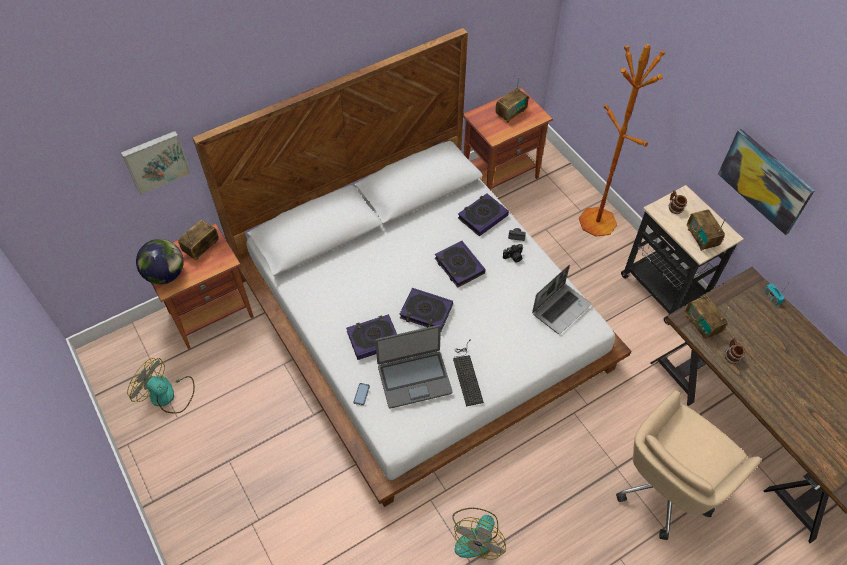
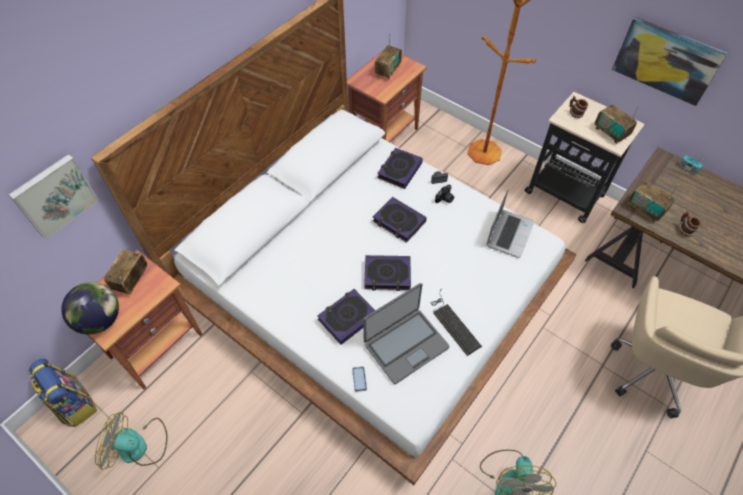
camera: 20 degrees left, 0 degrees up
none -> backpack [29,359,97,427]

